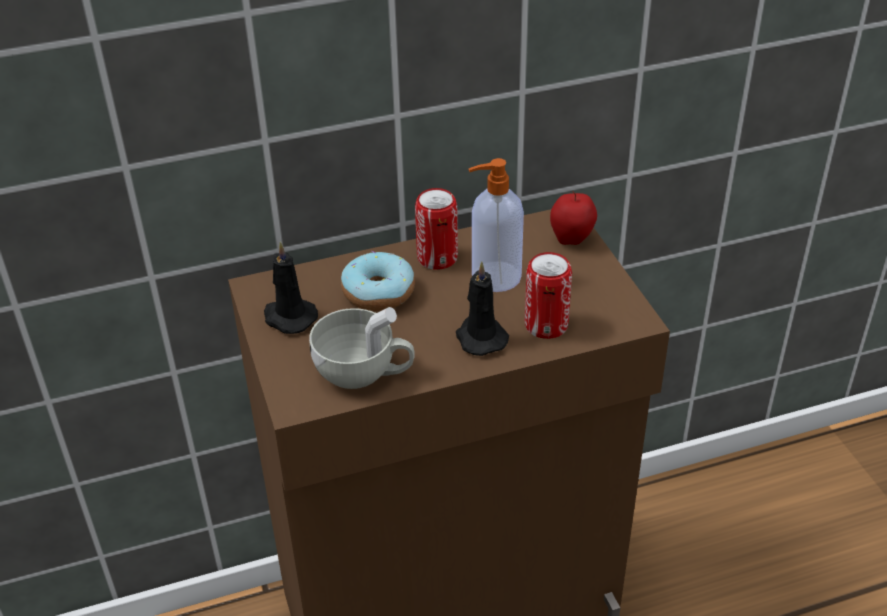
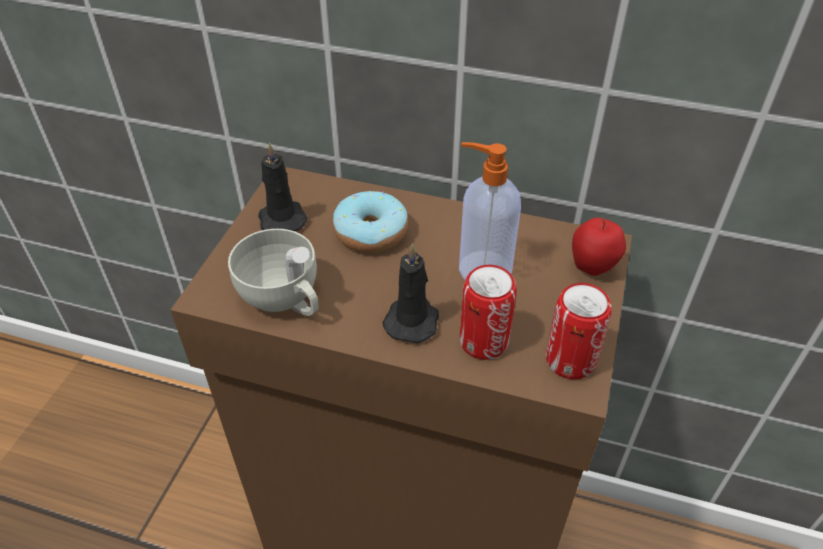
camera: 35 degrees right, 5 degrees up
can [415,188,458,270] -> can moved to [546,283,611,379]

